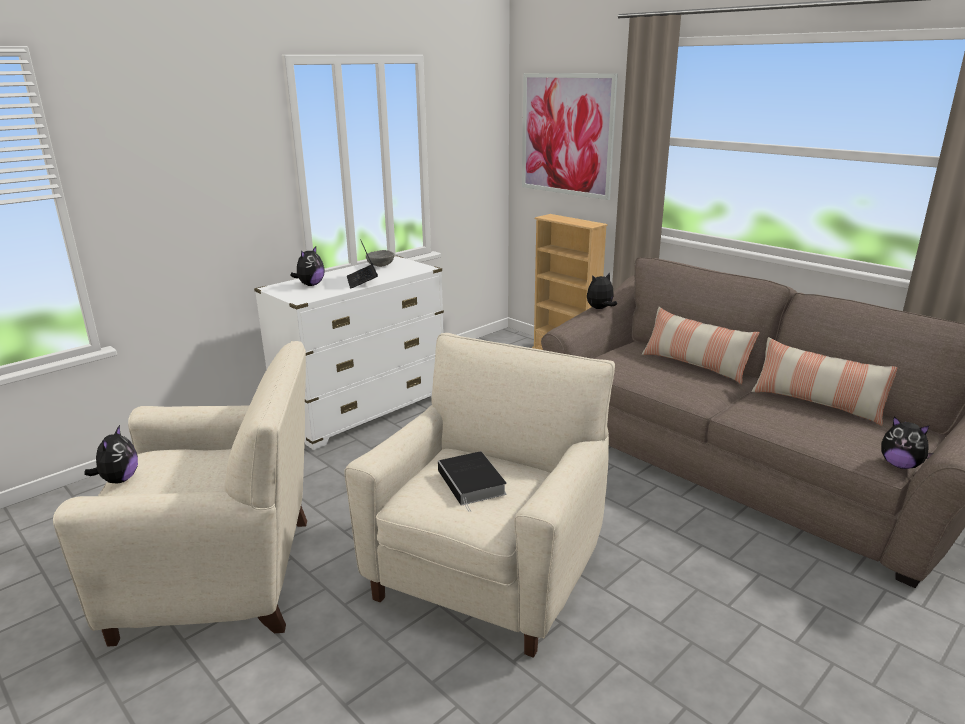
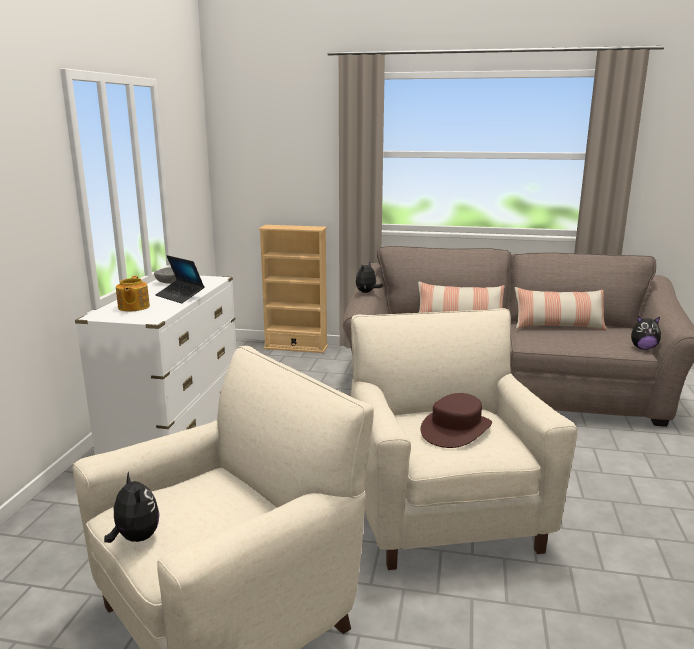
camera: 35 degrees left, 5 degrees down
plush toy [290,246,325,286] -> teapot [116,276,150,311]
book [438,451,507,512] -> brown hat [420,393,492,448]
picture [522,73,618,200] -> none

